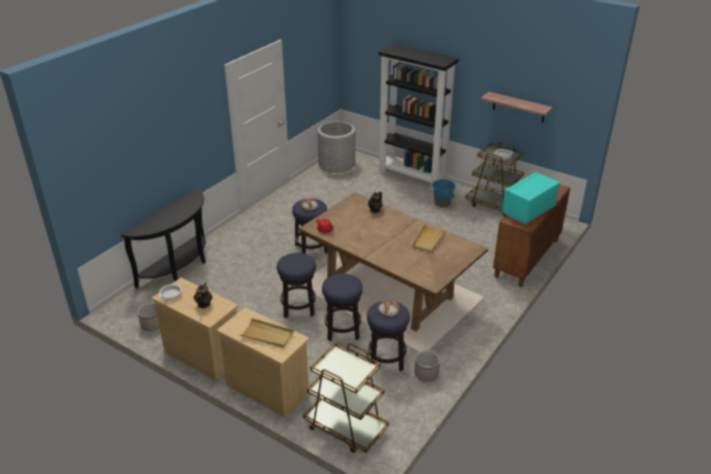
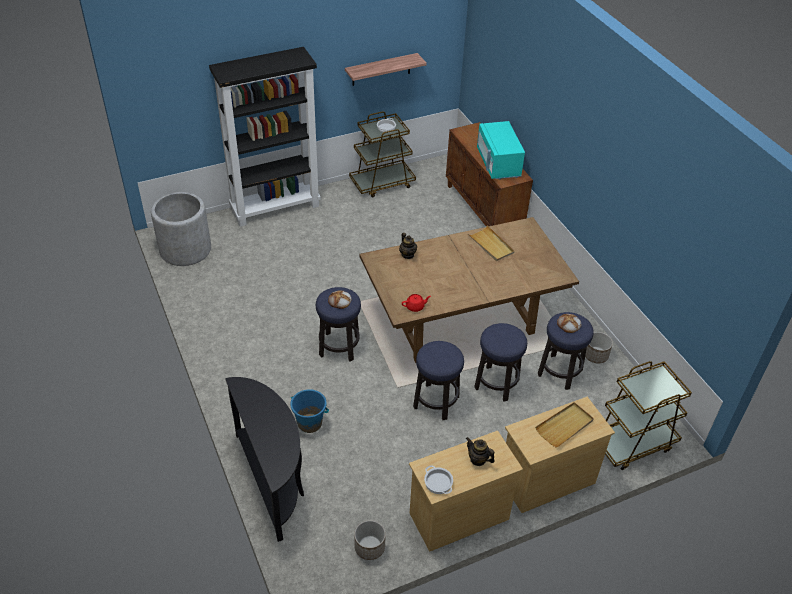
camera: 60 degrees left, 10 degrees up
blue bucket [432,179,456,207] -> blue bucket moved to [290,389,329,433]

